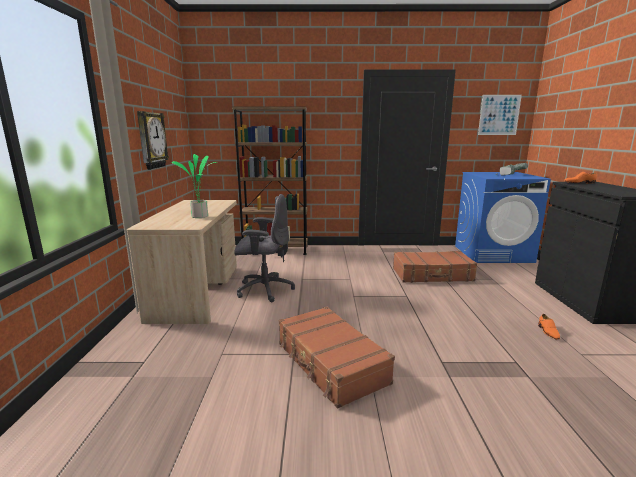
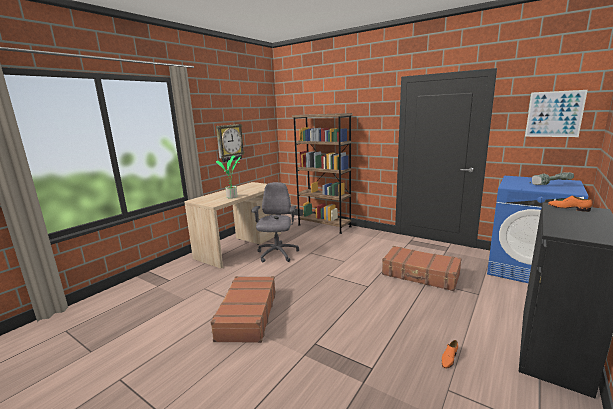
camera: 35 degrees right, 0 degrees up
grey office chair [235,194,295,302] -> grey office chair turned 120 degrees counterclockwise [252,182,299,262]

